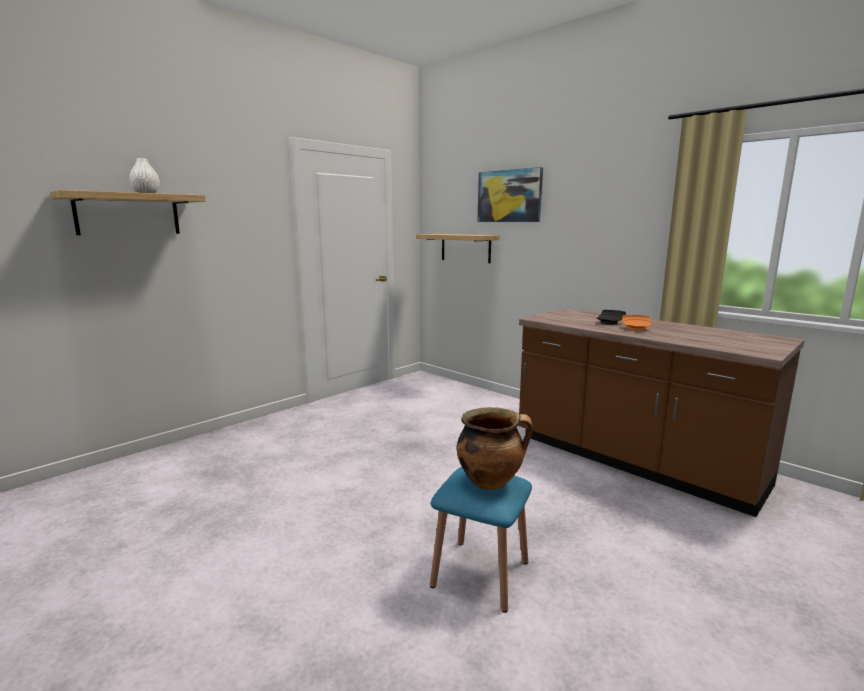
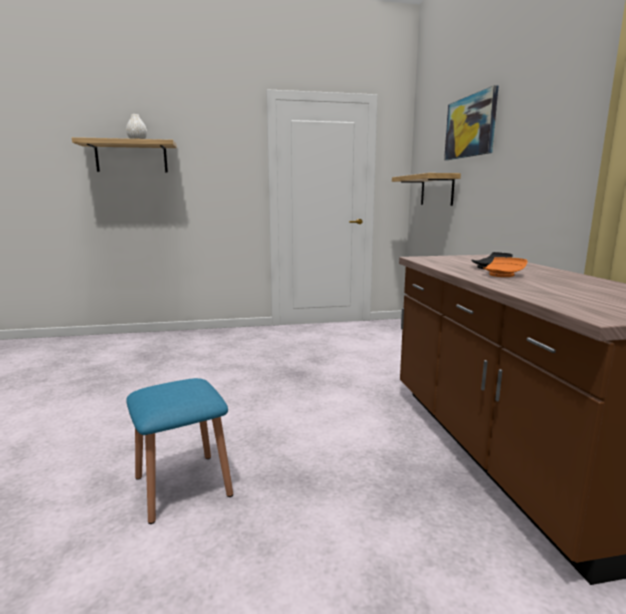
camera: 35 degrees right, 0 degrees up
cooking pot [457,407,533,490] -> none

